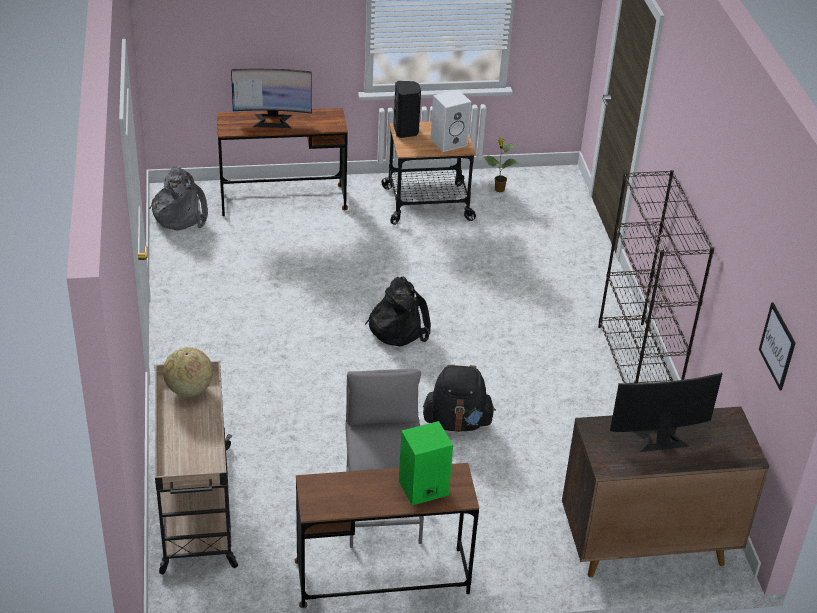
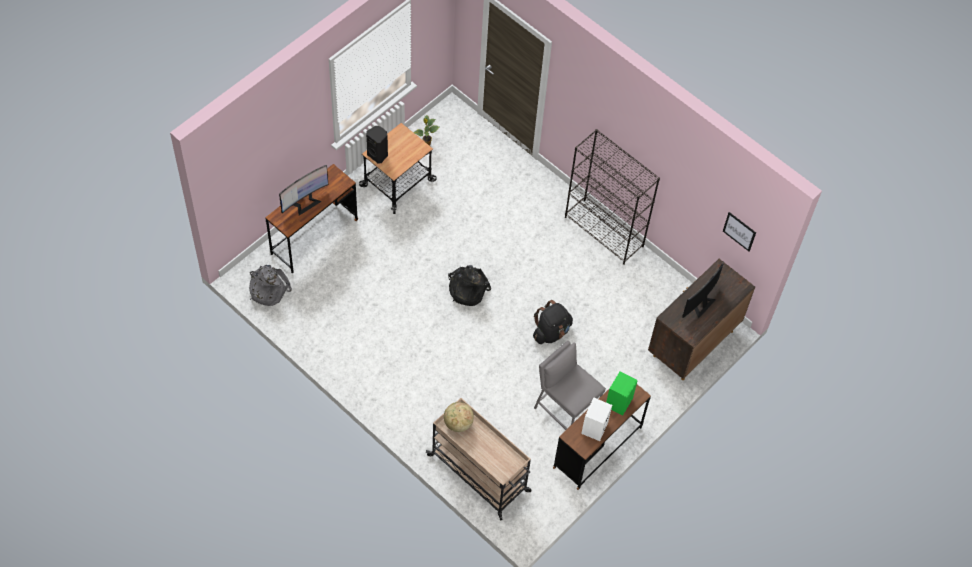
camera: 40 degrees left, 20 degrees up
white speaker [430,90,471,152] -> white speaker moved to [581,397,612,441]

